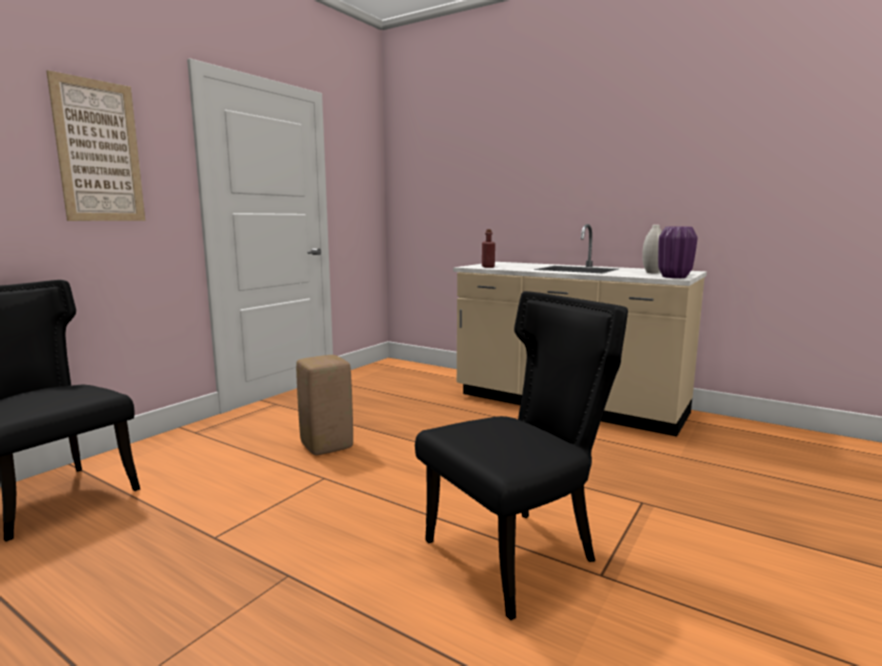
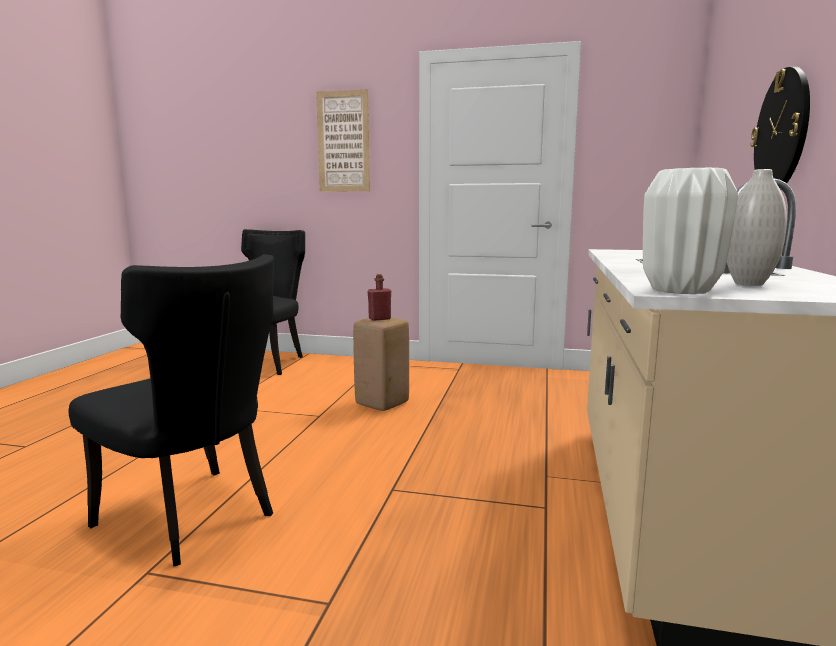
camera: 70 degrees right, 0 degrees up
red bottle [482,229,495,268] -> red bottle moved to [367,274,391,321]
purple vase [658,227,698,278] -> white vase [643,168,738,294]
none -> wall clock [751,67,810,190]

